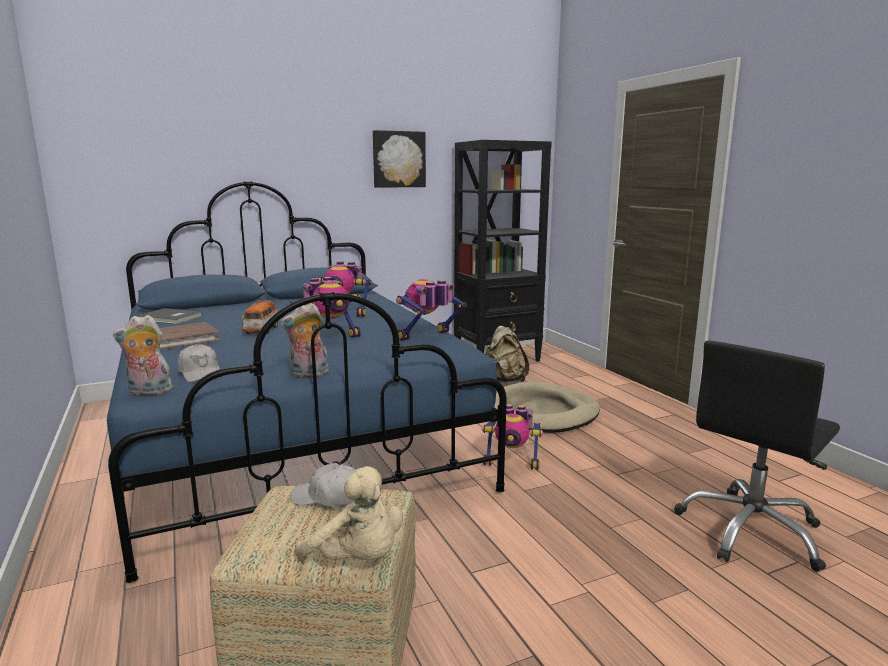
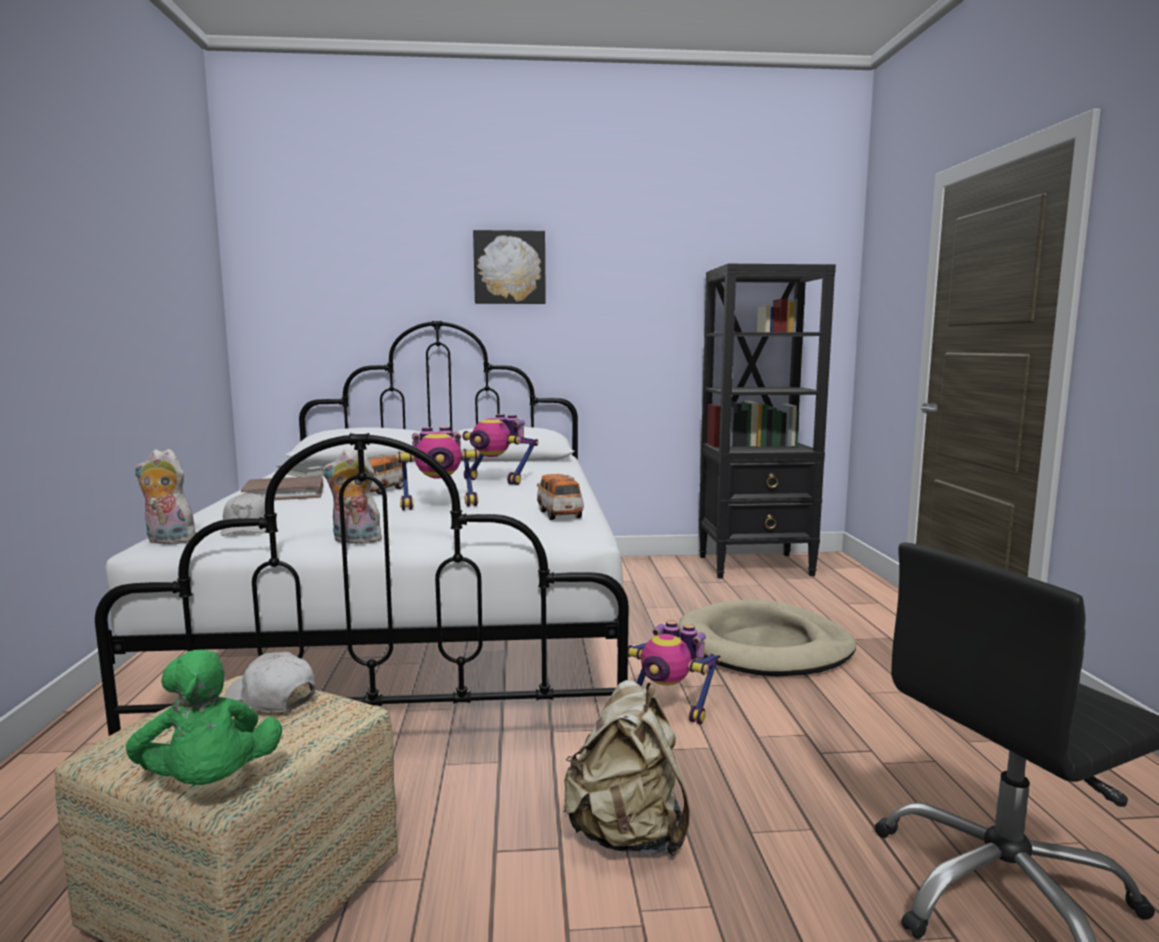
camera: 20 degrees right, 5 degrees down
blue bed [107,181,507,583] -> white bed [95,320,629,736]
beige plush toy [295,466,403,561] -> green plush toy [126,650,282,785]
picture [373,130,426,188] -> picture moved to [473,230,546,304]
toy robot [396,279,467,341] -> toy car [537,474,584,520]
beige backpack [485,323,529,382] -> beige backpack moved to [563,680,690,856]

